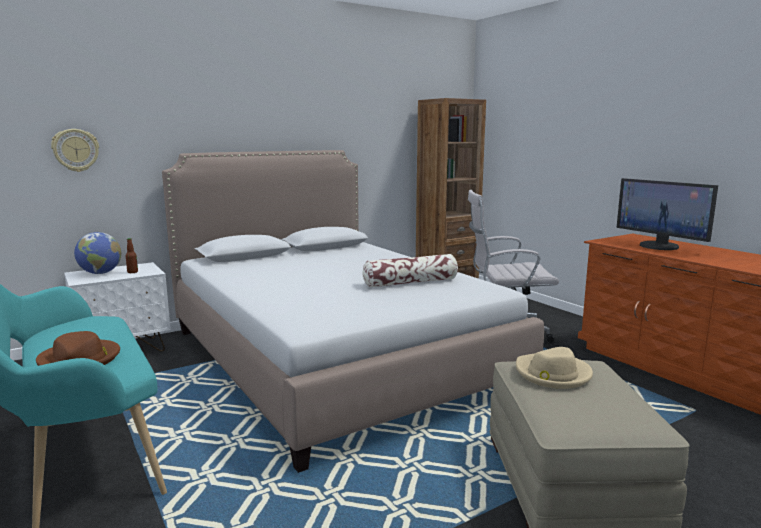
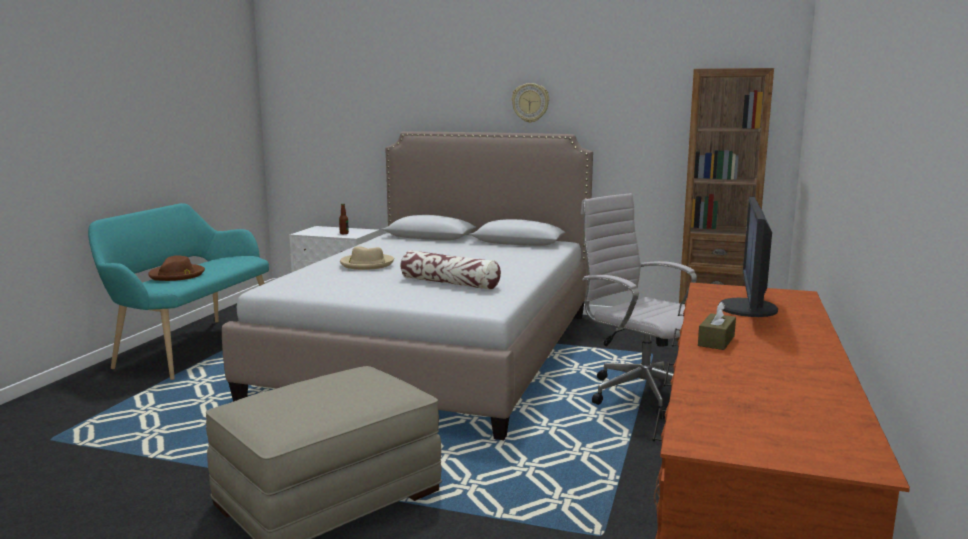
camera: 50 degrees right, 0 degrees up
wall clock [51,129,99,172] -> wall clock moved to [512,83,549,123]
globe [74,232,121,274] -> none
beige hat [516,347,593,389] -> beige hat moved to [340,246,394,270]
none -> brown tissue box [698,301,736,350]

